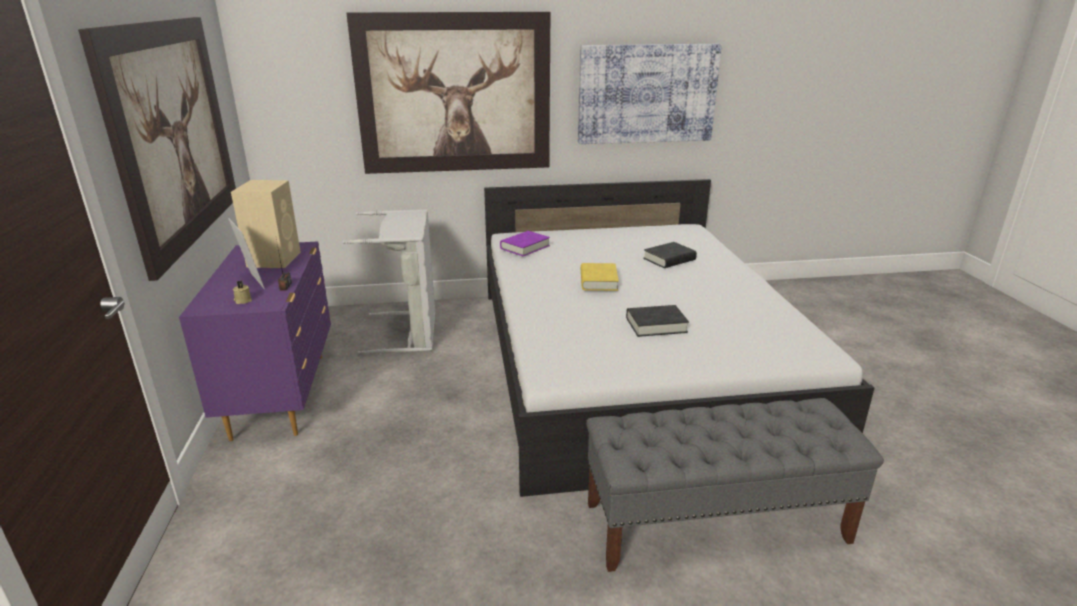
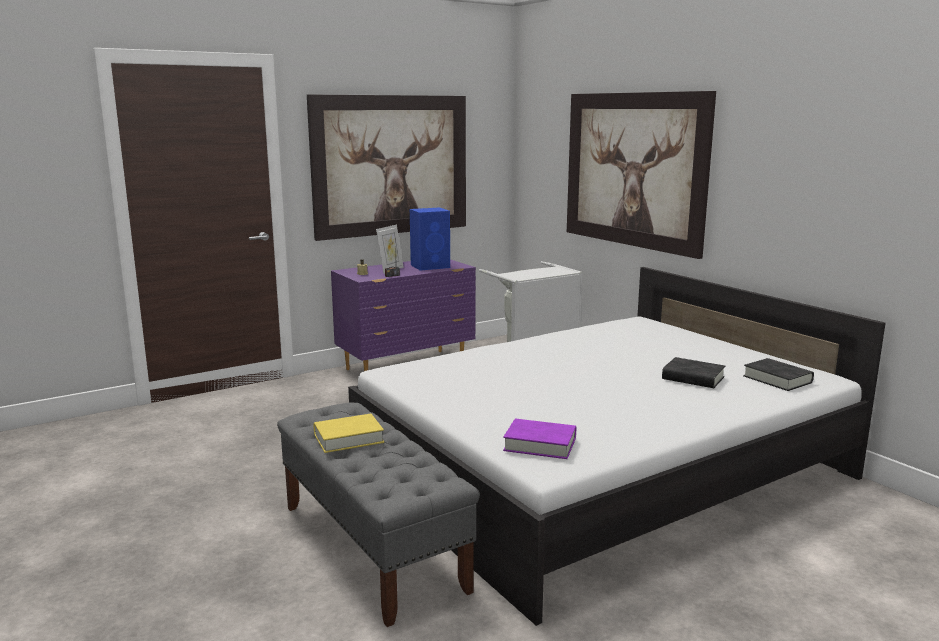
camera: 65 degrees right, 10 degrees down
beige speaker [231,180,301,268] -> blue speaker [410,207,450,271]
purple book [500,231,550,256] -> purple book moved to [503,419,576,459]
picture [578,44,722,144] -> none
yellow book [581,263,619,291] -> yellow book moved to [314,413,384,453]
black book [626,305,689,337] -> black book moved to [743,358,814,391]

